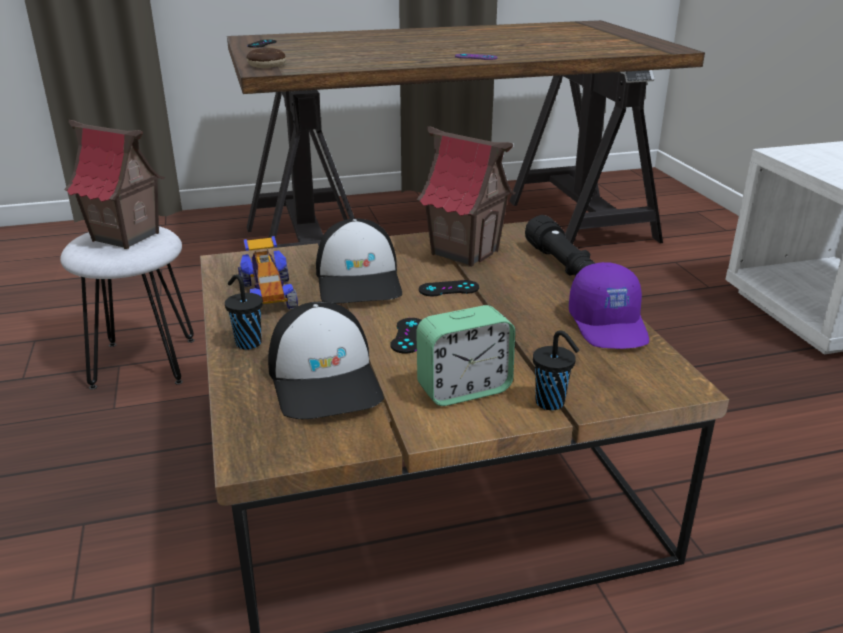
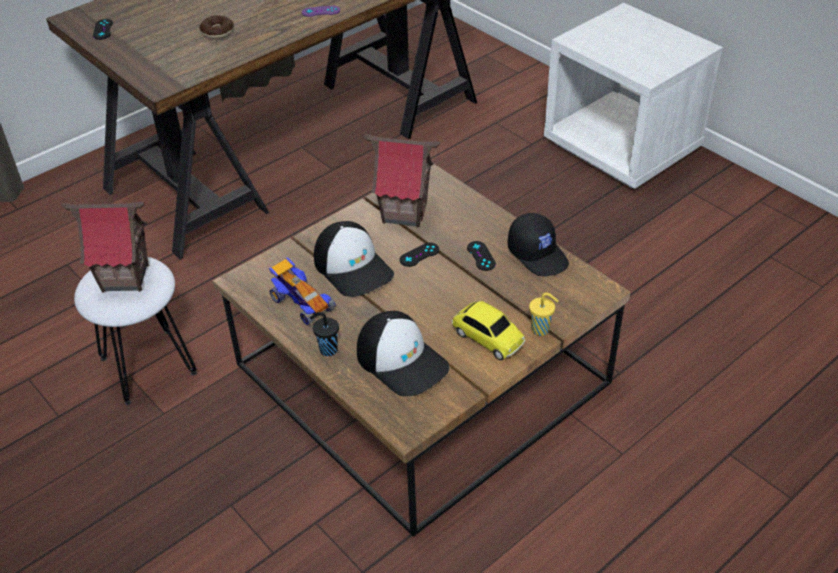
camera: 25 degrees left, 15 degrees up
donut [246,48,286,68] -> donut moved to [199,15,234,39]
black game controller [390,318,422,353] -> black game controller moved to [467,241,496,271]
alarm clock [416,305,515,406] -> toy car [452,301,525,361]
black flashlight [525,215,595,276] -> none
black cup [533,330,580,410] -> yellow cup [529,293,559,336]
purple cap [569,262,649,349] -> black cap [508,213,569,276]

